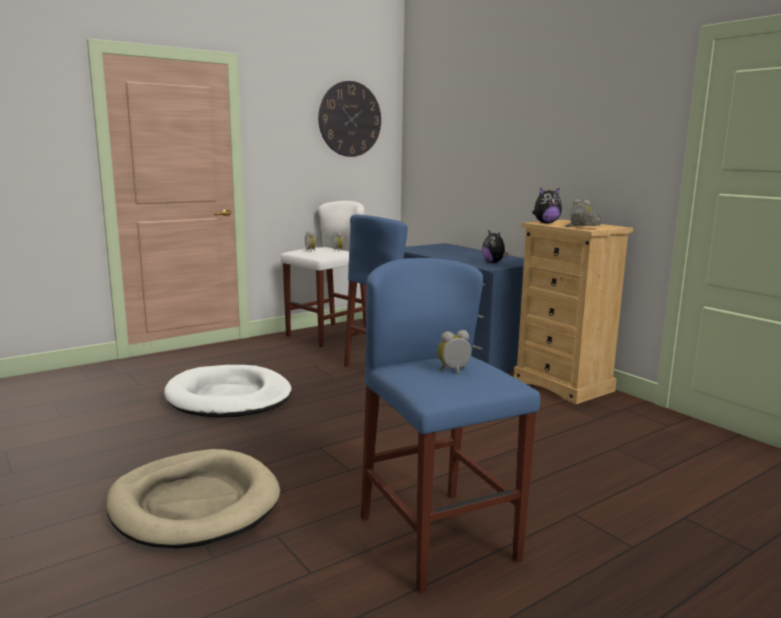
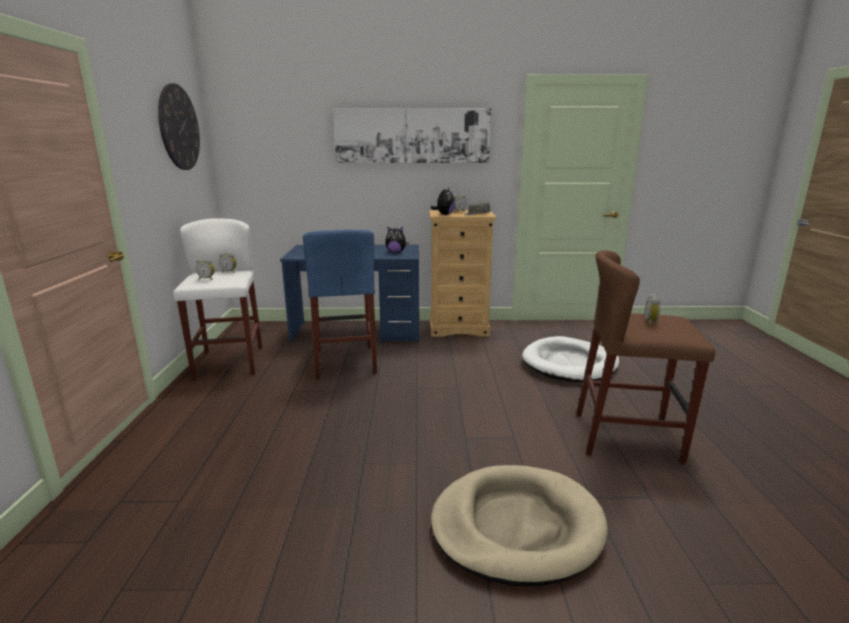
camera: 55 degrees left, 5 degrees up
white dog bed [164,365,292,417] -> white dog bed moved to [522,336,620,382]
blue stool [361,258,541,593] -> brown stool [576,250,715,464]
none -> picture [333,108,491,163]

